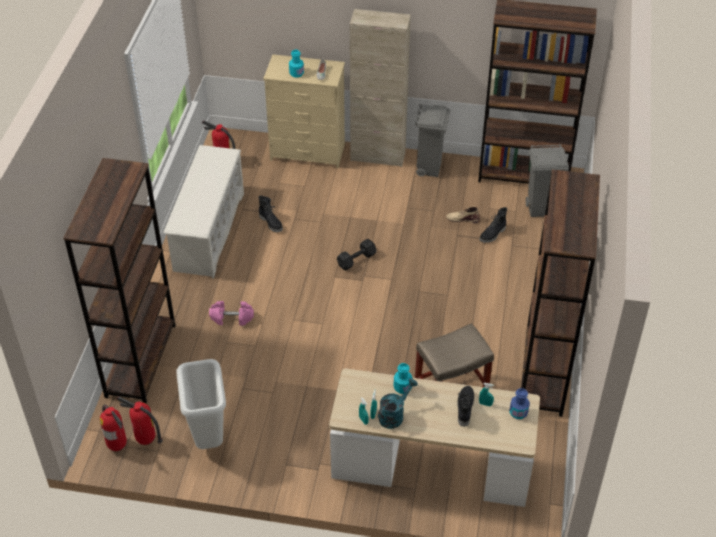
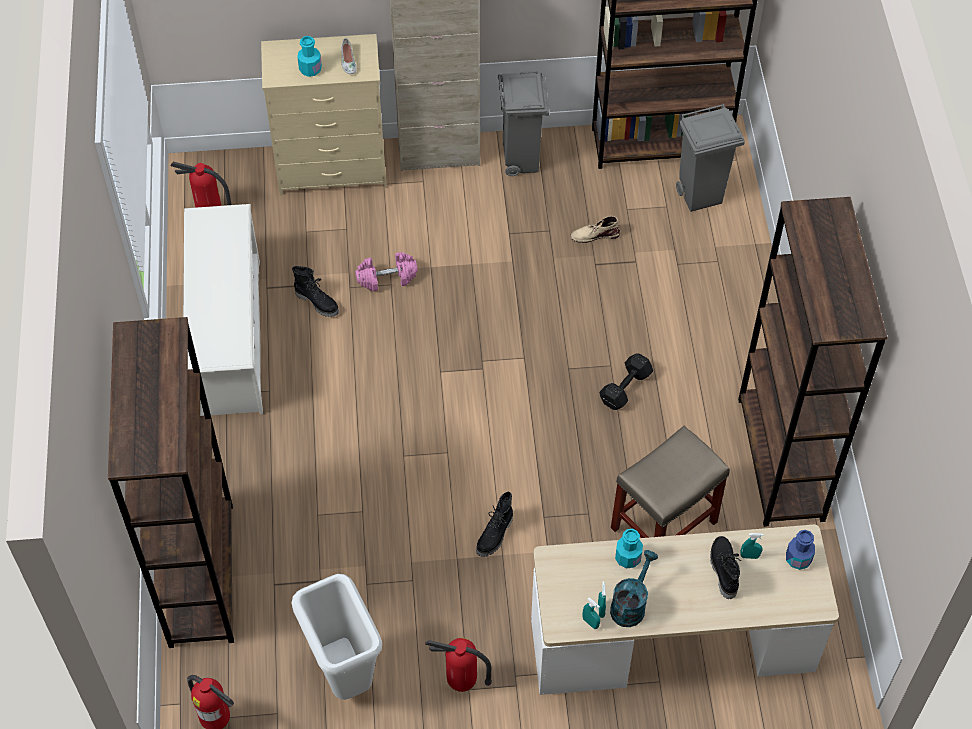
camera: 15 degrees left, 10 degrees up
fire extinguisher [117,397,163,445] -> fire extinguisher moved to [425,638,492,692]
pink dumbbell [209,301,254,326] -> pink dumbbell moved to [355,252,418,291]
black dumbbell [337,239,376,271] -> black dumbbell moved to [599,353,653,410]
black boot [479,207,507,243] -> black boot moved to [476,492,513,557]

